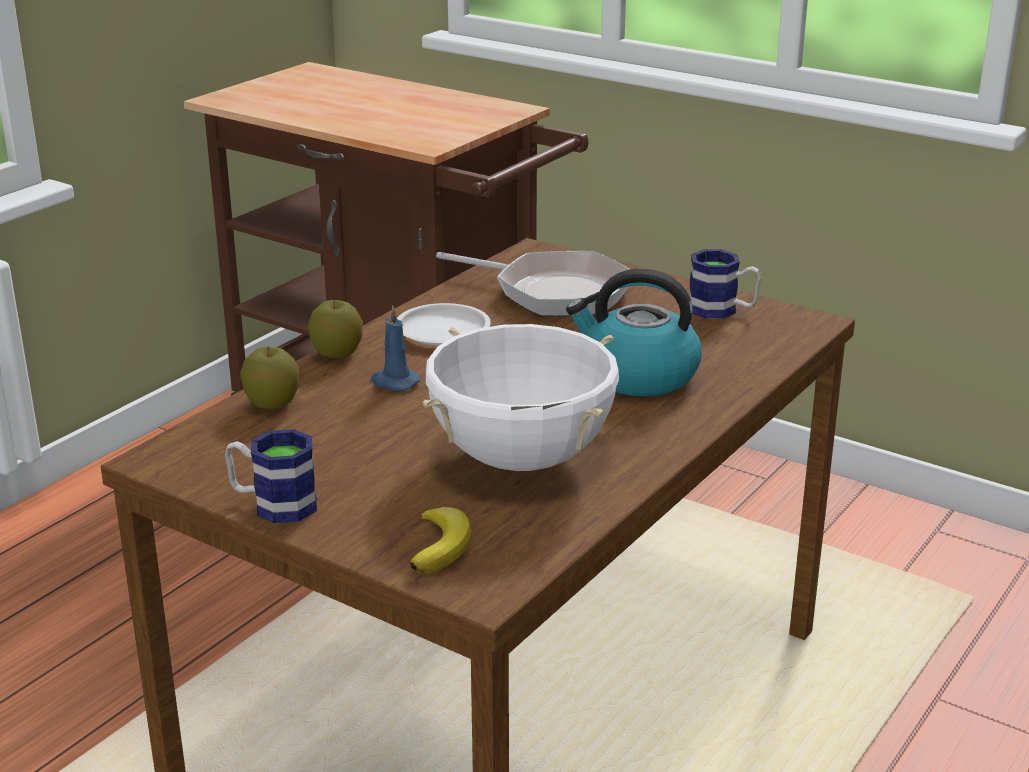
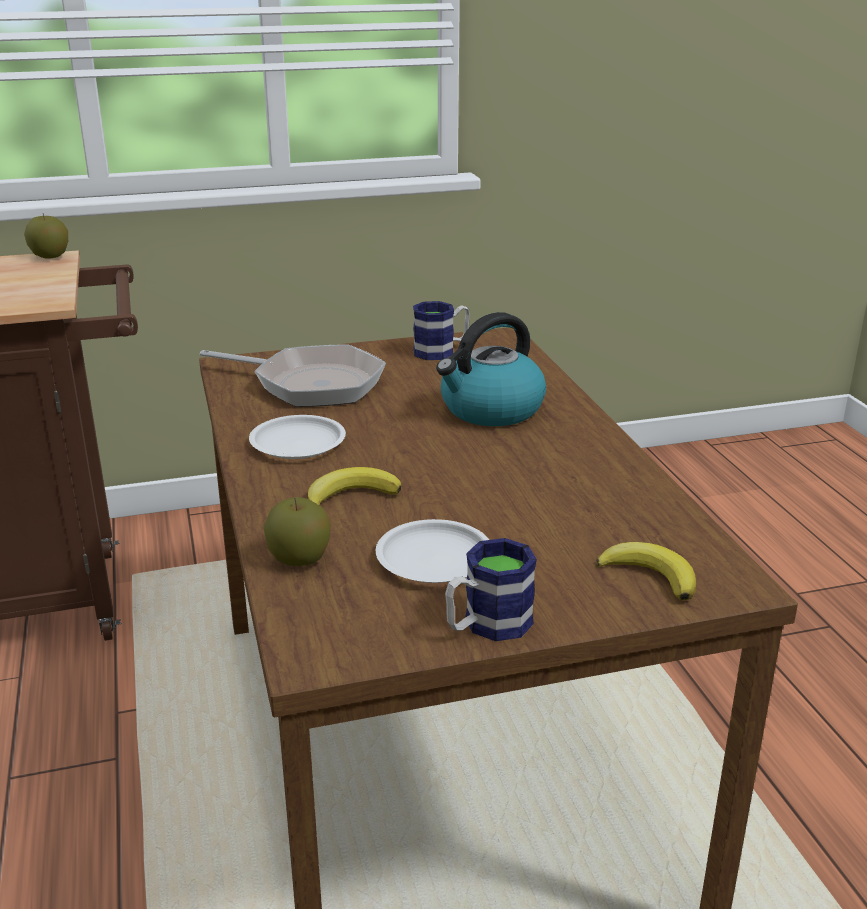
camera: 50 degrees left, 0 degrees up
apple [308,299,363,358] -> apple moved to [24,213,68,259]
blue candle [371,305,420,391] -> banana [308,467,401,505]
white cooking pot [422,324,619,471] -> none
frying pan [436,251,630,316] -> frying pan turned 45 degrees clockwise [200,344,386,407]
none -> white plate [376,519,489,583]

